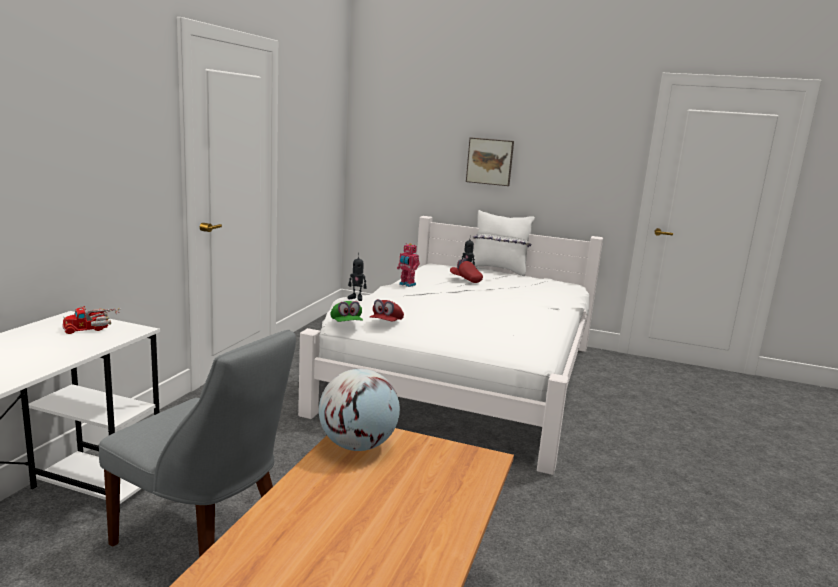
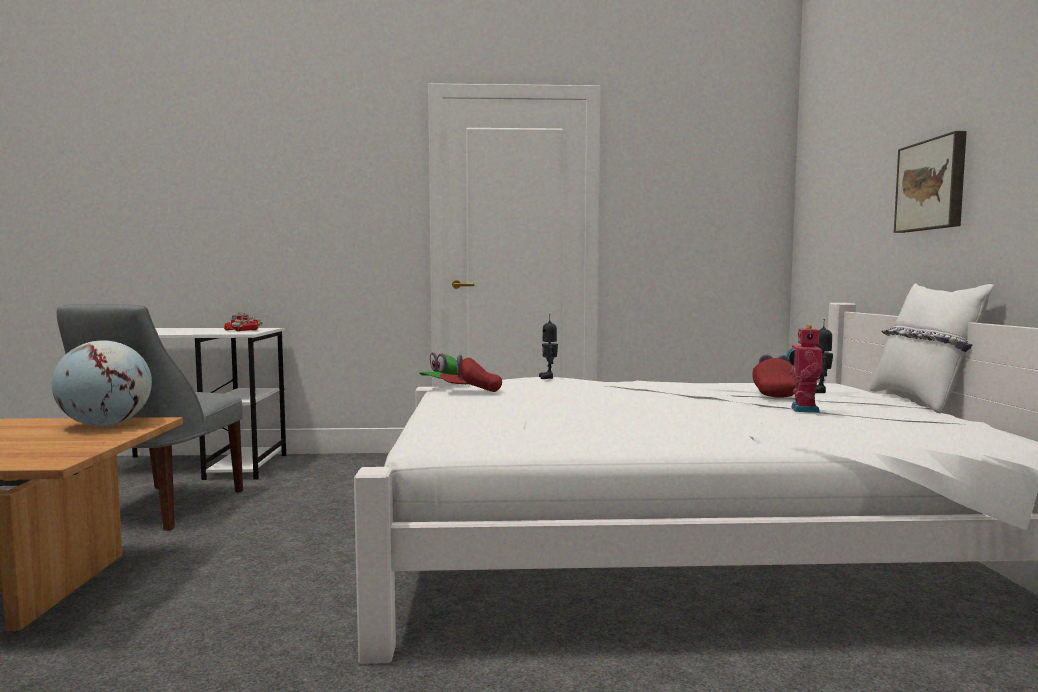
camera: 70 degrees right, 10 degrees down
toy robot [397,243,420,287] -> toy robot moved to [787,325,823,413]

